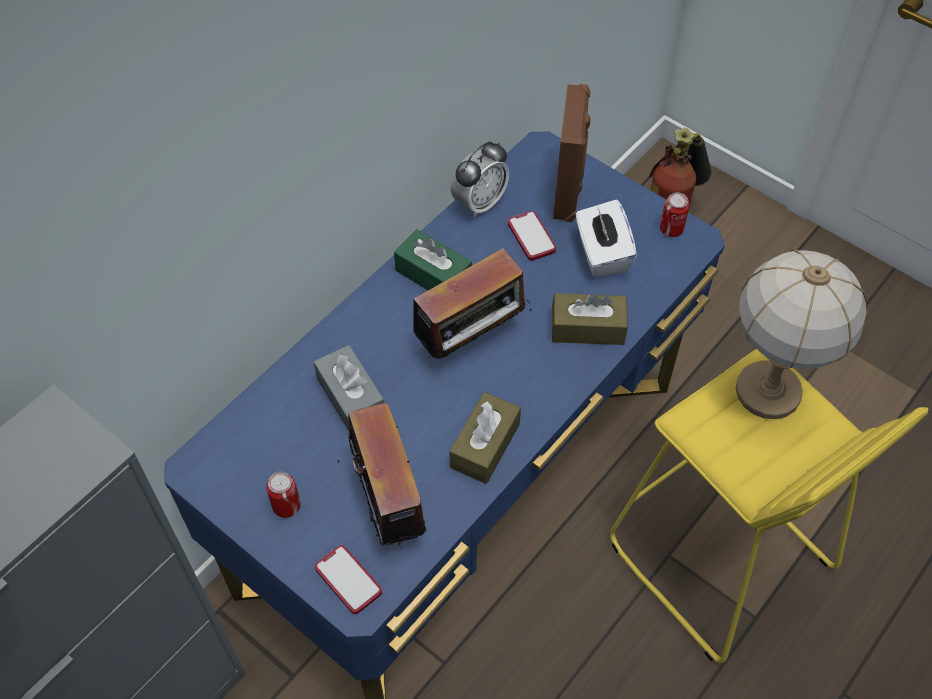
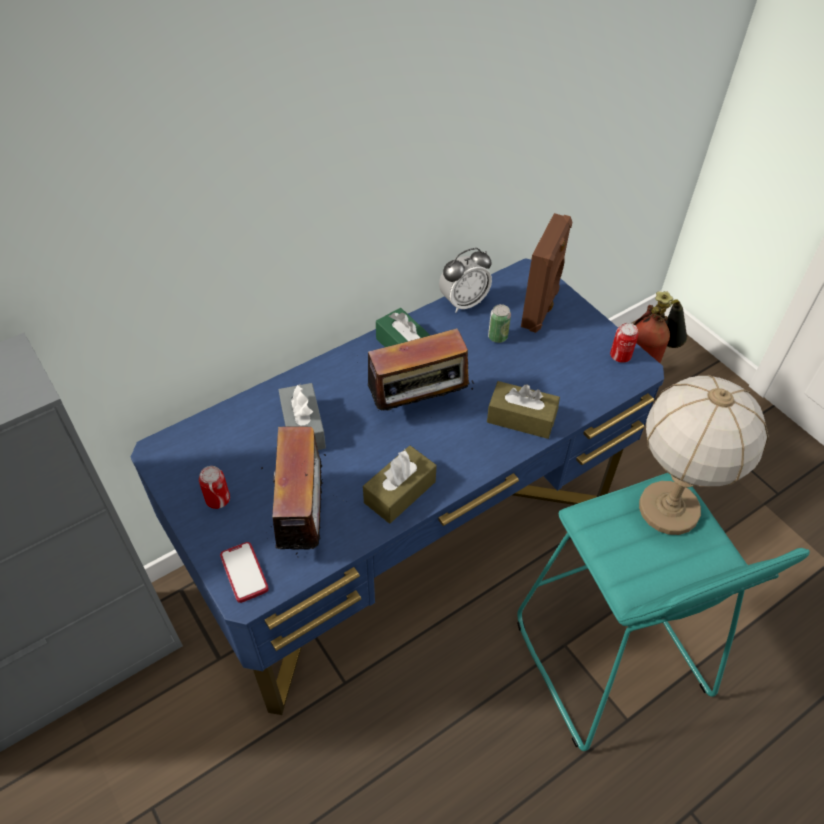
camera: 15 degrees right, 5 degrees down
phone [508,211,556,261] -> can [488,304,511,343]
white tissue box [576,200,637,277] -> none
yellow stool [610,349,928,663] -> turquoise stool [517,473,810,751]

